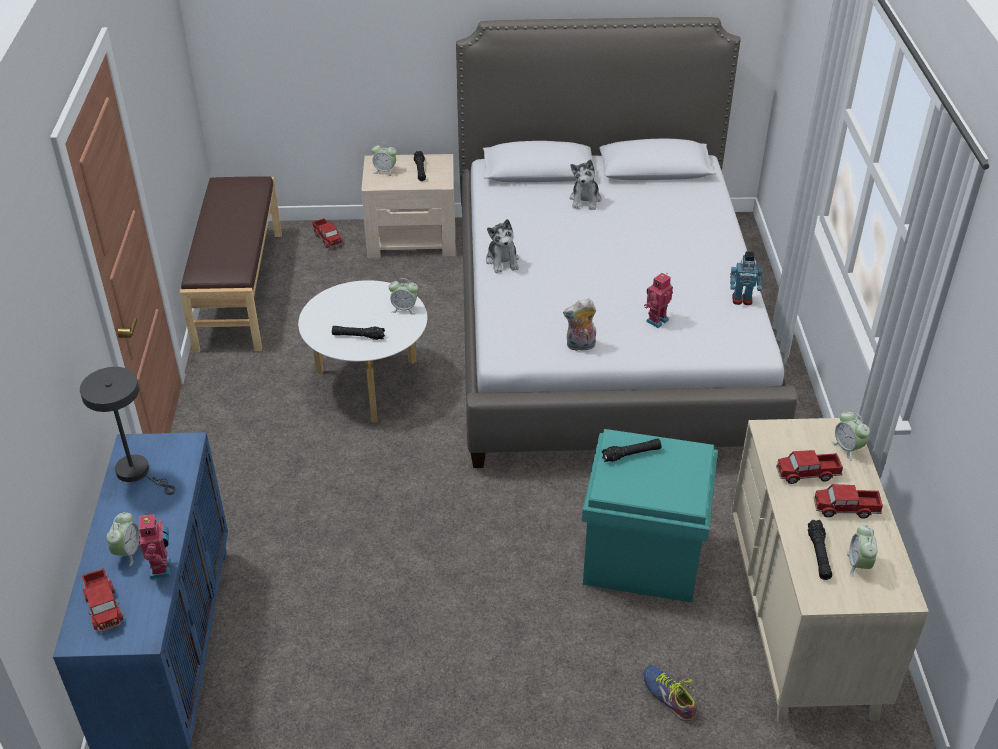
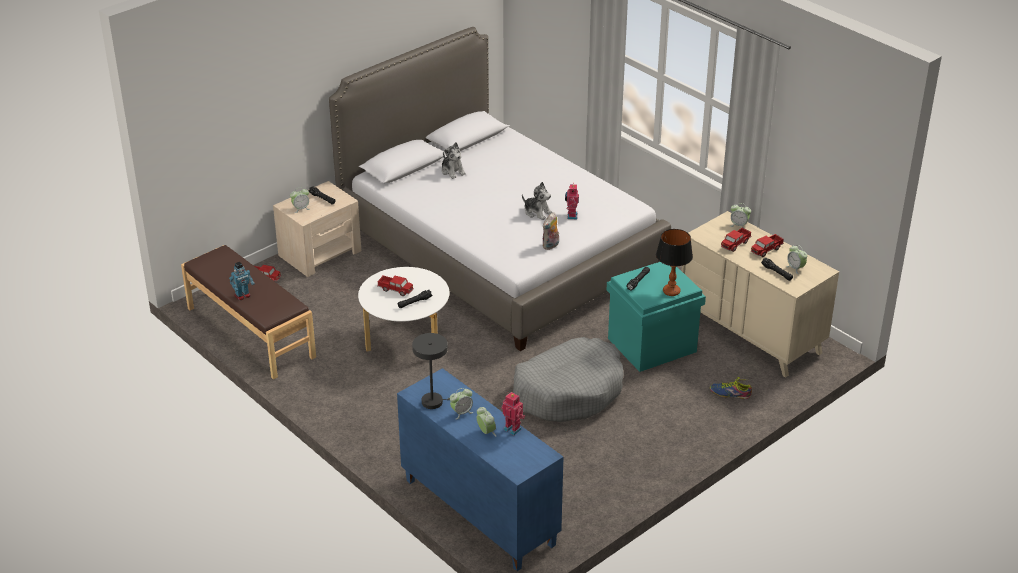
camera: 40 degrees left, 5 degrees down
toy truck [82,568,124,632] -> toy truck moved to [377,276,414,296]
alarm clock [389,278,418,315] -> alarm clock moved to [450,388,473,420]
plush toy [486,219,519,273] -> plush toy moved to [522,182,552,220]
toy robot [730,252,763,305] -> toy robot moved to [229,262,255,300]
none -> grey dog bed [513,337,624,422]
none -> table lamp [656,229,693,296]

